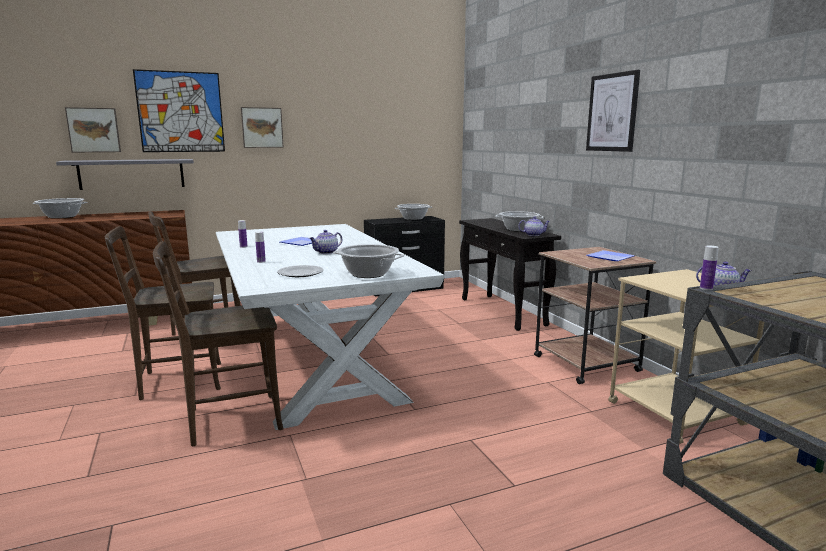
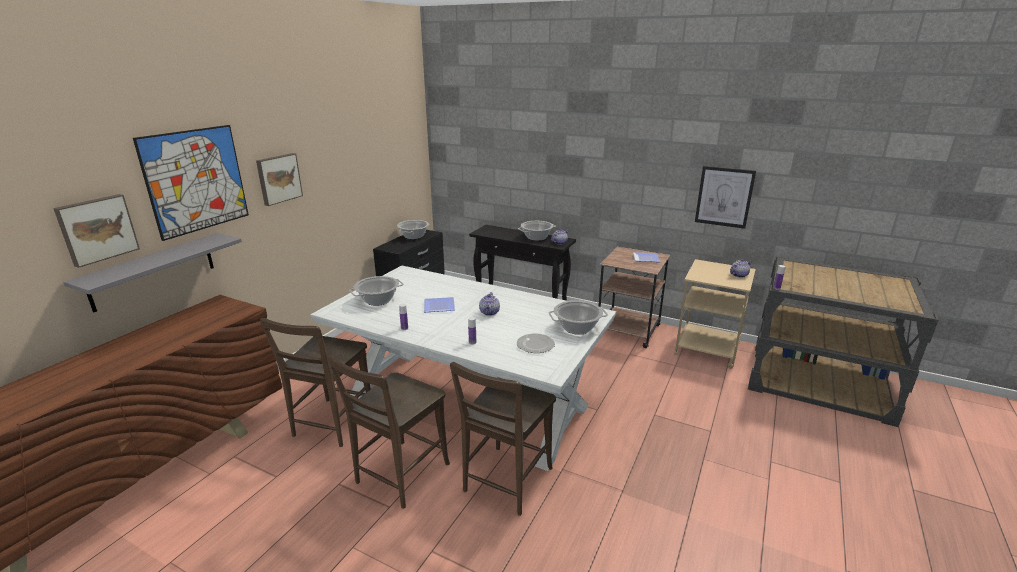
camera: 40 degrees left, 10 degrees up
cooking pot [33,198,88,219] -> cooking pot moved to [349,276,404,306]
picture [586,70,640,152] -> picture moved to [695,166,756,229]

